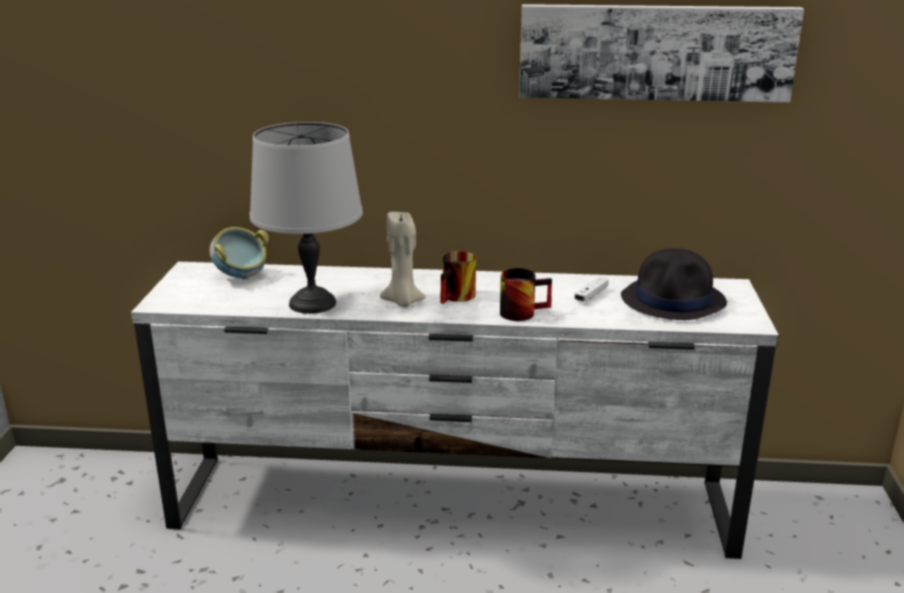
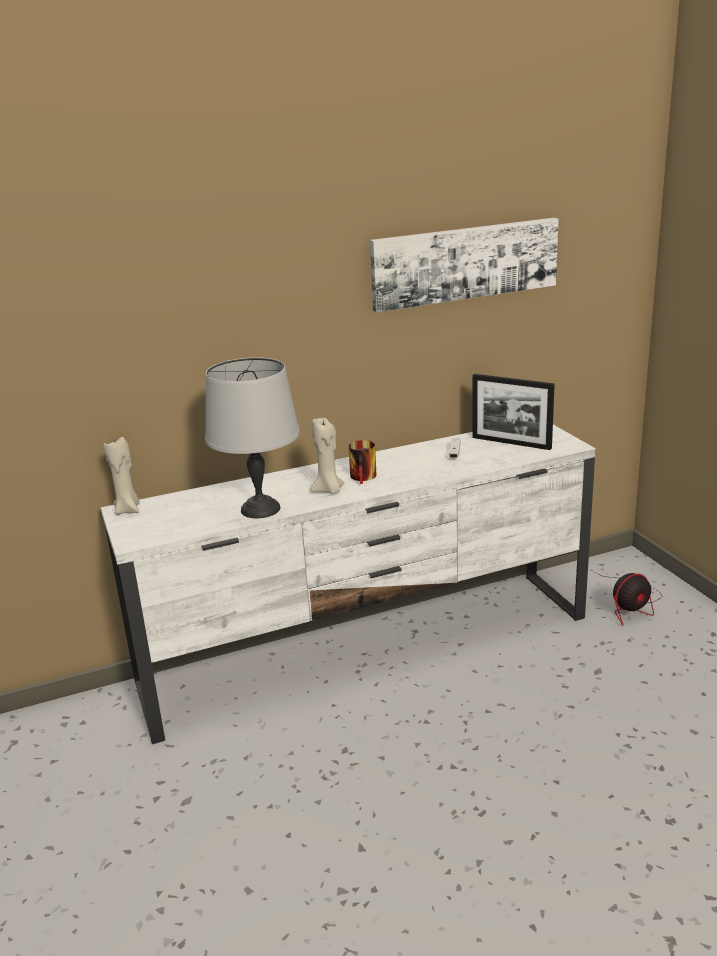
camera: 25 degrees left, 0 degrees up
bowl [210,227,269,279] -> none
mug [500,268,552,321] -> none
black hat [621,248,727,320] -> picture frame [473,374,555,450]
none -> beige candle [103,437,140,515]
none -> fan [590,569,662,626]

